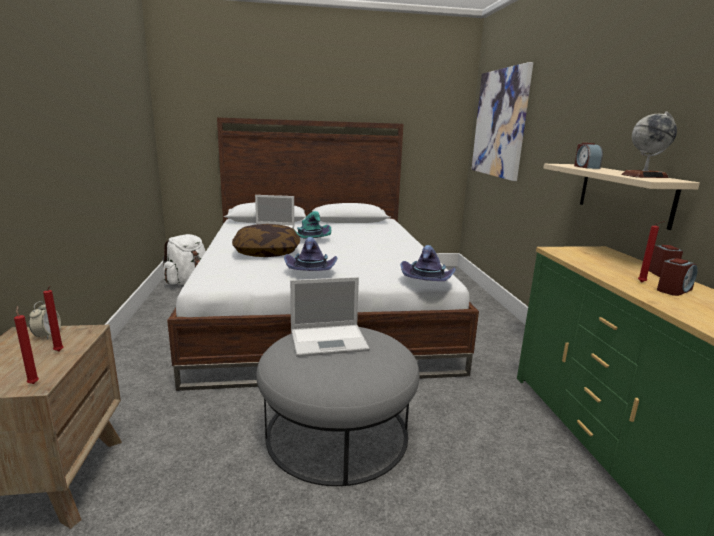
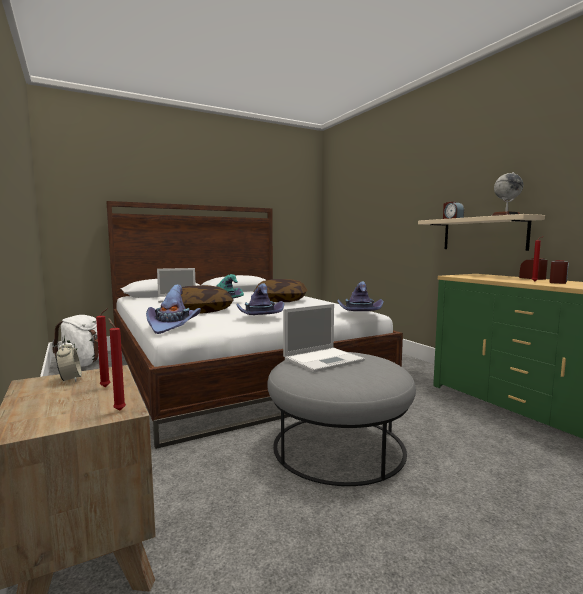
camera: 20 degrees left, 10 degrees down
picture [471,62,533,181] -> none
none -> purple hat [146,285,201,334]
none -> pillow [254,279,307,302]

